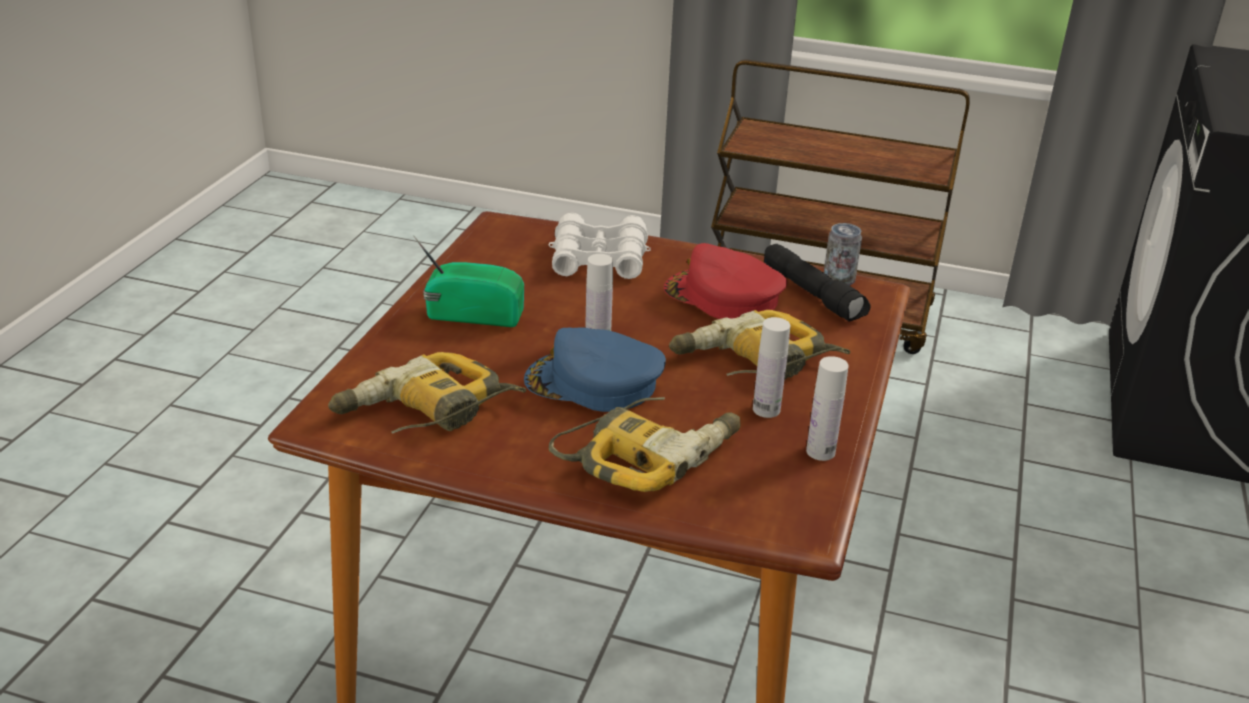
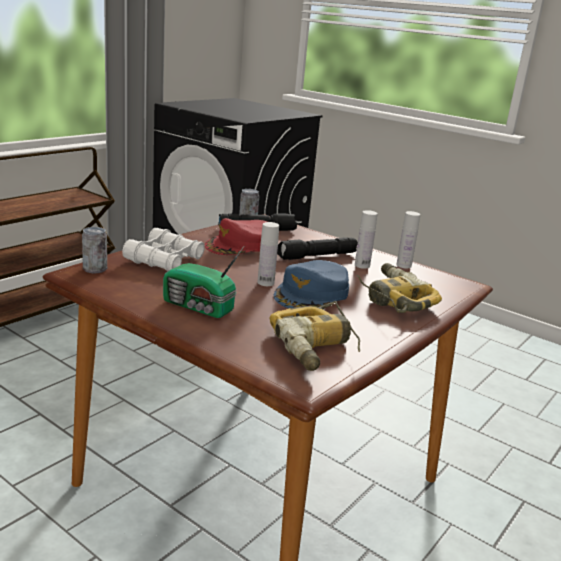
camera: 70 degrees left, 10 degrees down
radio [414,236,524,327] -> radio turned 90 degrees counterclockwise [163,247,244,318]
power drill [669,310,850,379] -> black flashlight [277,237,358,260]
none -> can [82,227,107,273]

